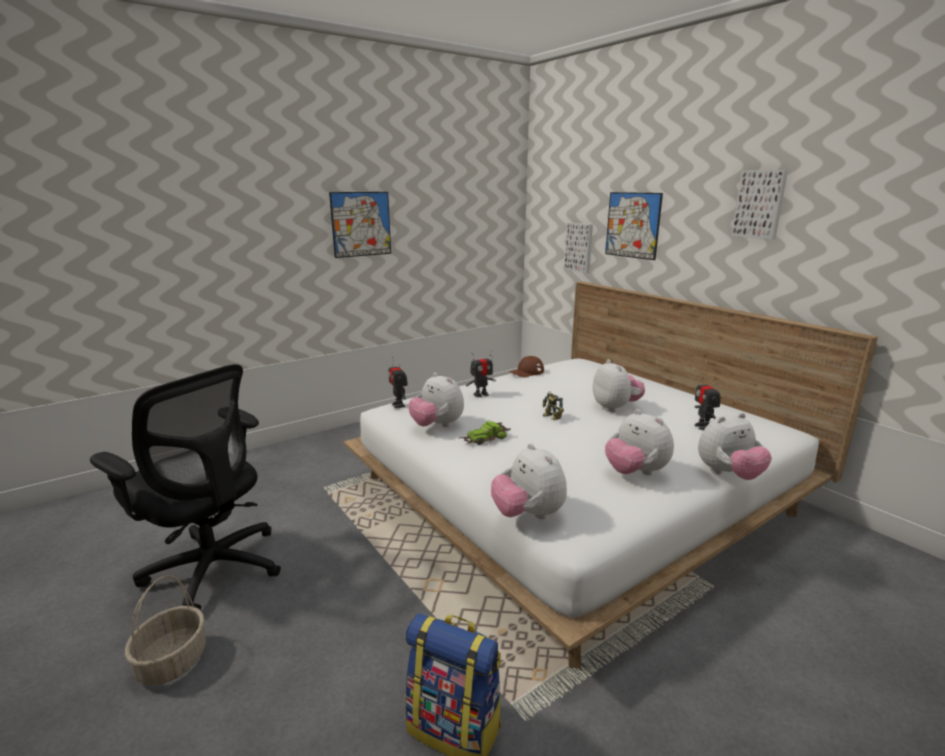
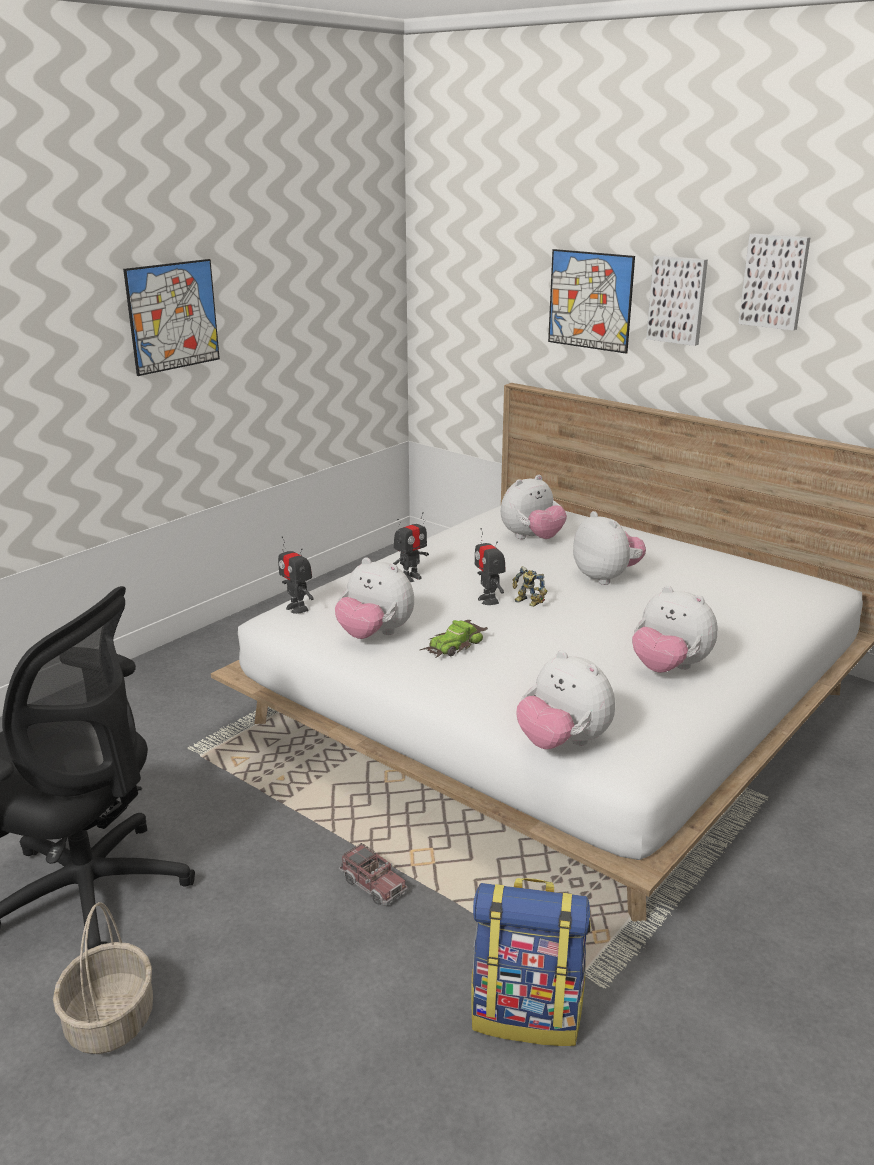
camera: 15 degrees left, 5 degrees up
brown cap [509,356,544,377] -> none
picture [564,223,593,273] -> picture moved to [646,255,708,346]
toy robot [695,373,721,430] -> toy robot moved to [475,528,506,605]
plush toy [698,413,772,480] -> plush toy moved to [501,475,567,539]
none -> toy truck [339,843,407,905]

